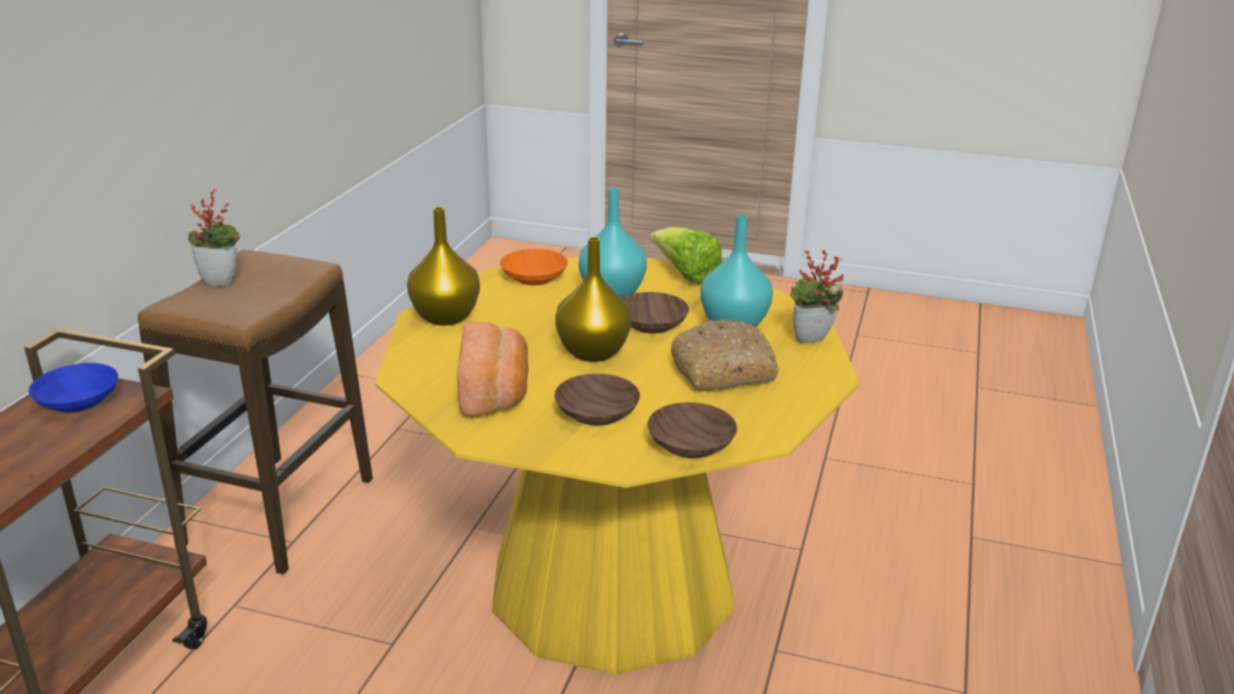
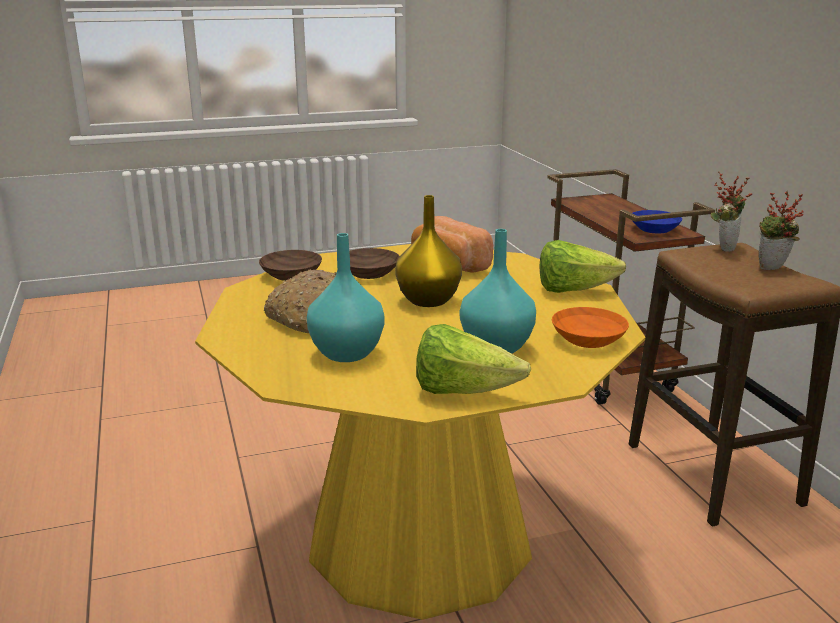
camera: 145 degrees right, 5 degrees down
yellow vase [407,207,480,326] -> lettuce [540,240,626,293]
brown bowl [622,292,689,334] -> none
potted plant [790,249,844,343] -> potted plant moved to [711,171,752,252]

